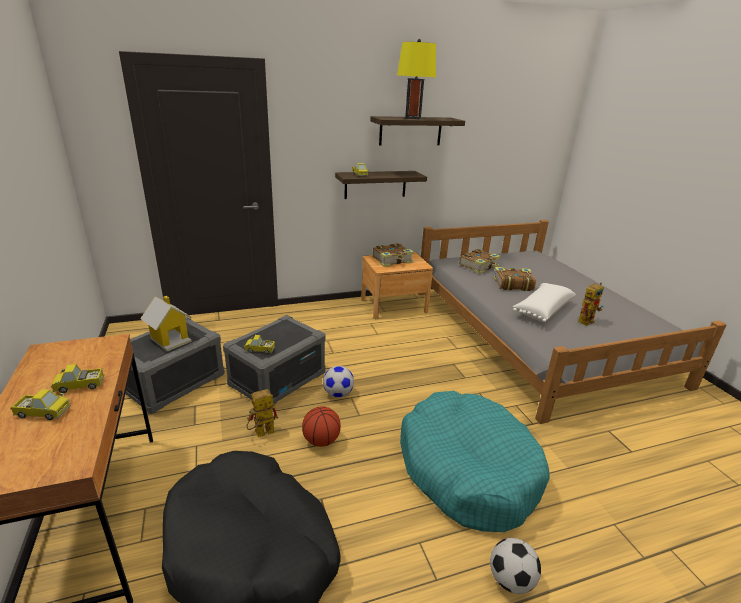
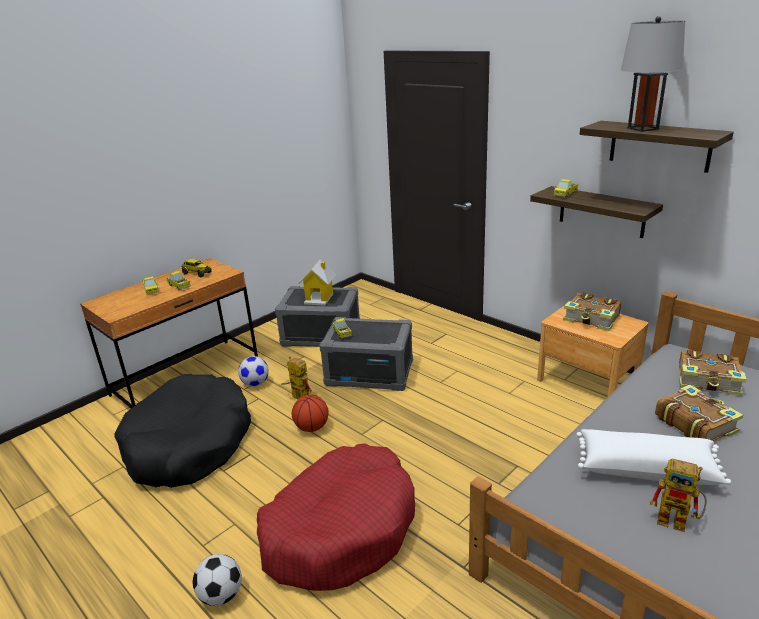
camera: 65 degrees right, 0 degrees up
football [323,366,354,397] -> football moved to [238,356,269,386]
yellow table lamp [397,39,436,119] -> grey table lamp [621,16,685,132]
turquoise dog bed [400,391,550,532] -> red dog bed [257,443,415,591]
none -> toy truck [181,259,211,277]

